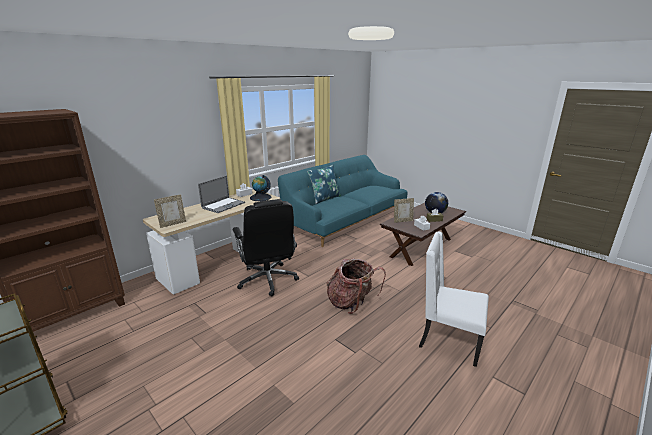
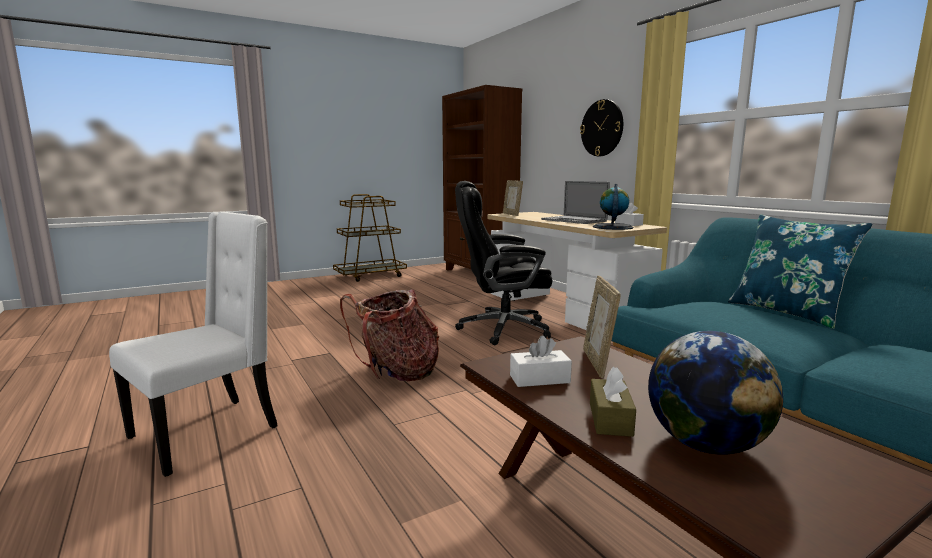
camera: 105 degrees right, 10 degrees down
none -> wall clock [580,99,623,156]

